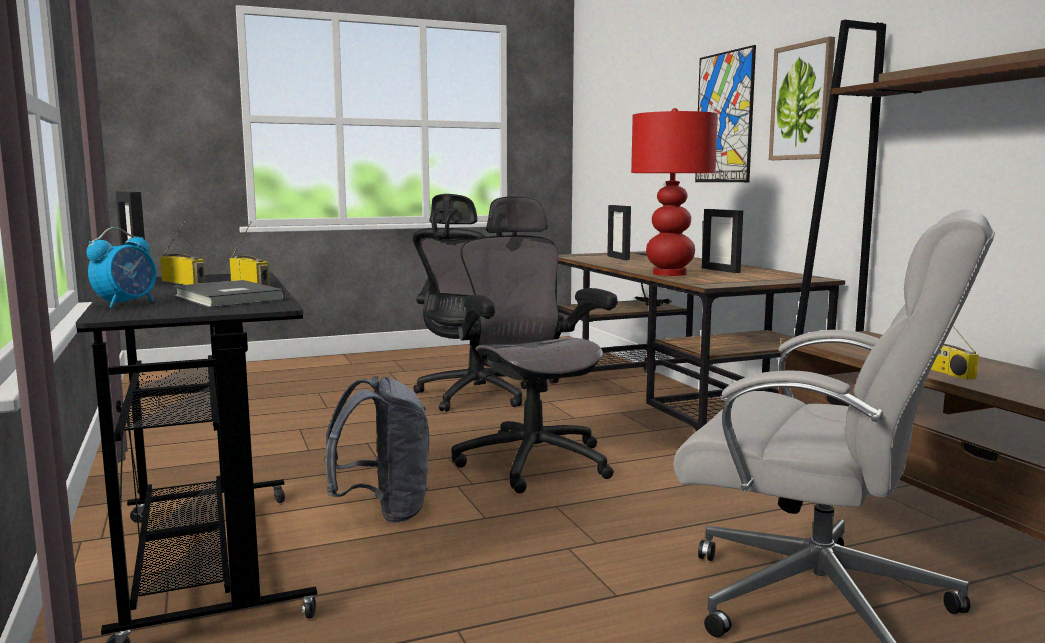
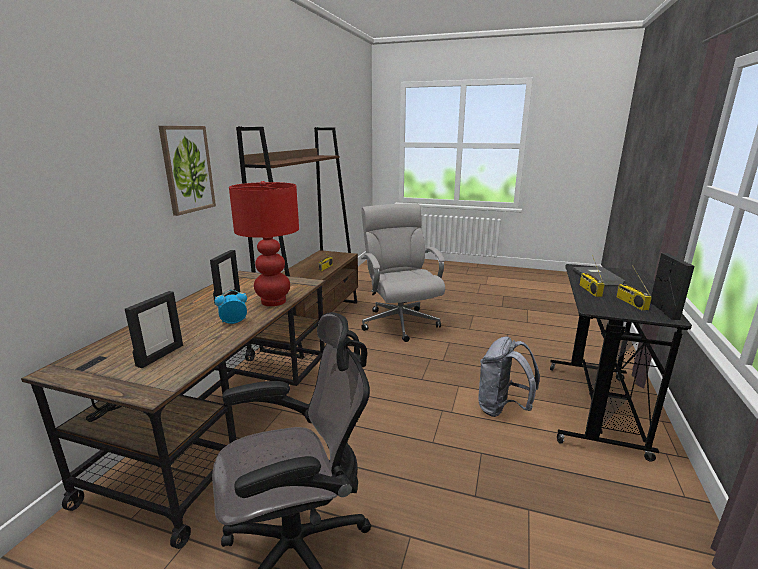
camera: 140 degrees left, 10 degrees up
alarm clock [86,227,157,308] -> alarm clock moved to [214,290,247,324]
office chair [451,196,617,493] -> none
picture [695,45,756,182] -> none

